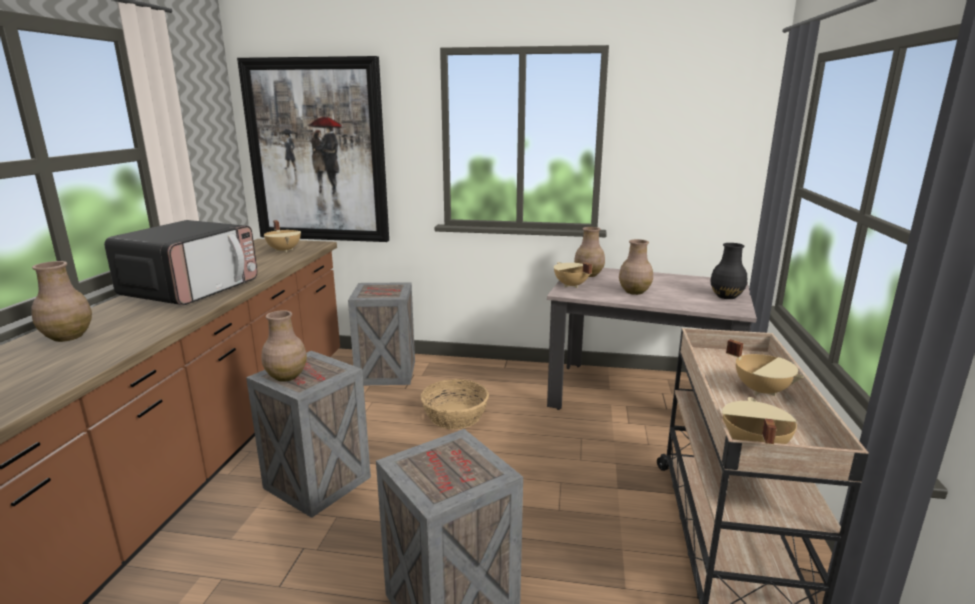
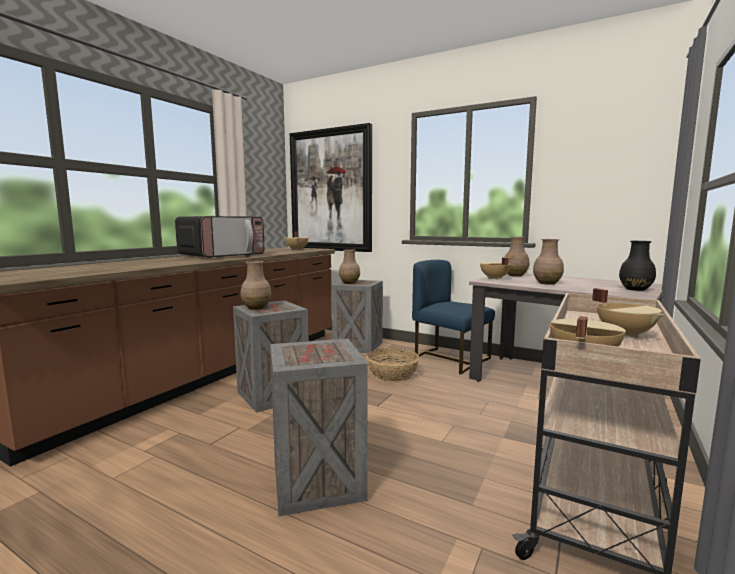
camera: 20 degrees right, 10 degrees down
brown vase [31,261,92,342] -> brown vase moved to [339,249,360,284]
none -> blue chair [412,260,495,375]

